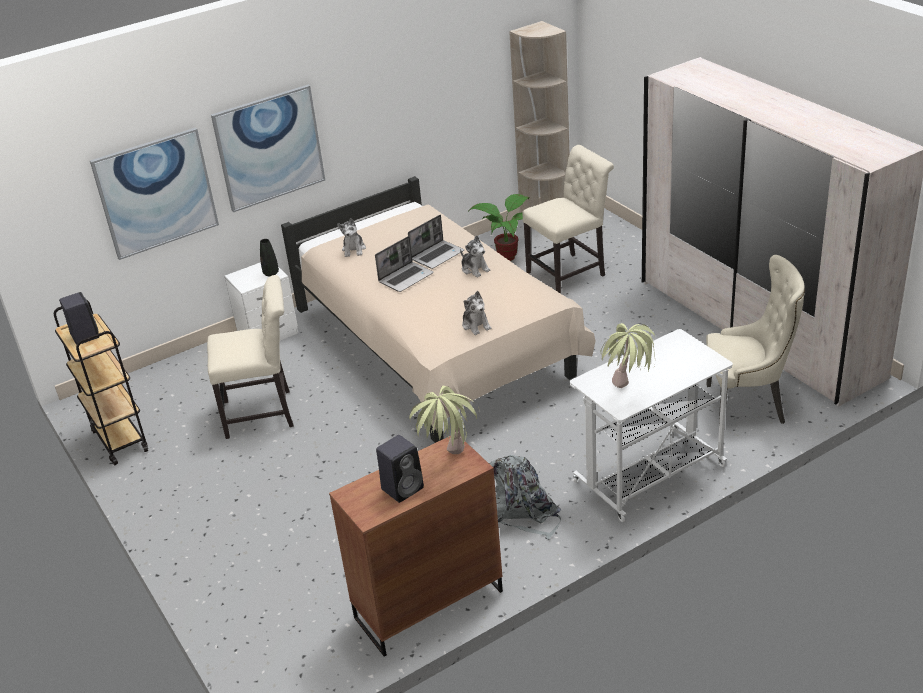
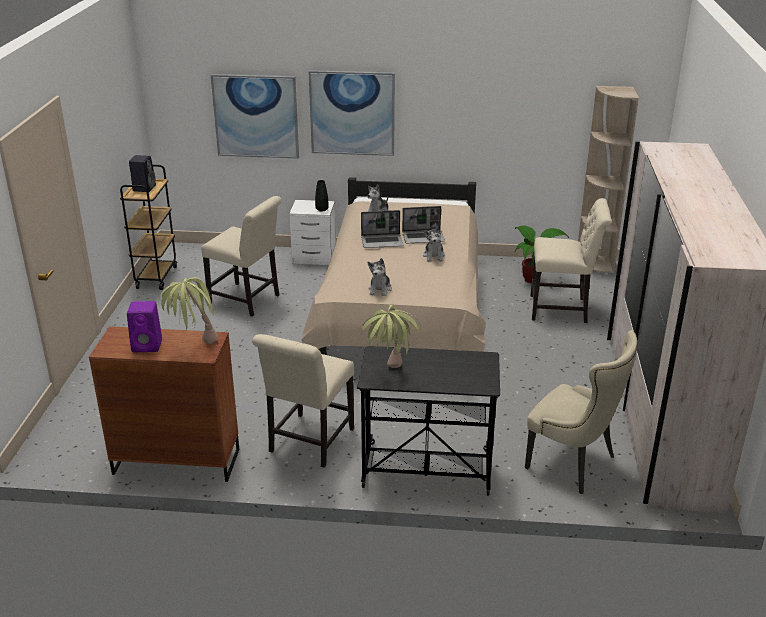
camera: 35 degrees right, 5 degrees down
black speaker [376,435,424,503] -> purple speaker [127,301,162,352]
grey backpack [490,455,561,540] -> beige chair [252,334,354,468]
white desk [570,329,733,522] -> black desk [357,346,500,496]

